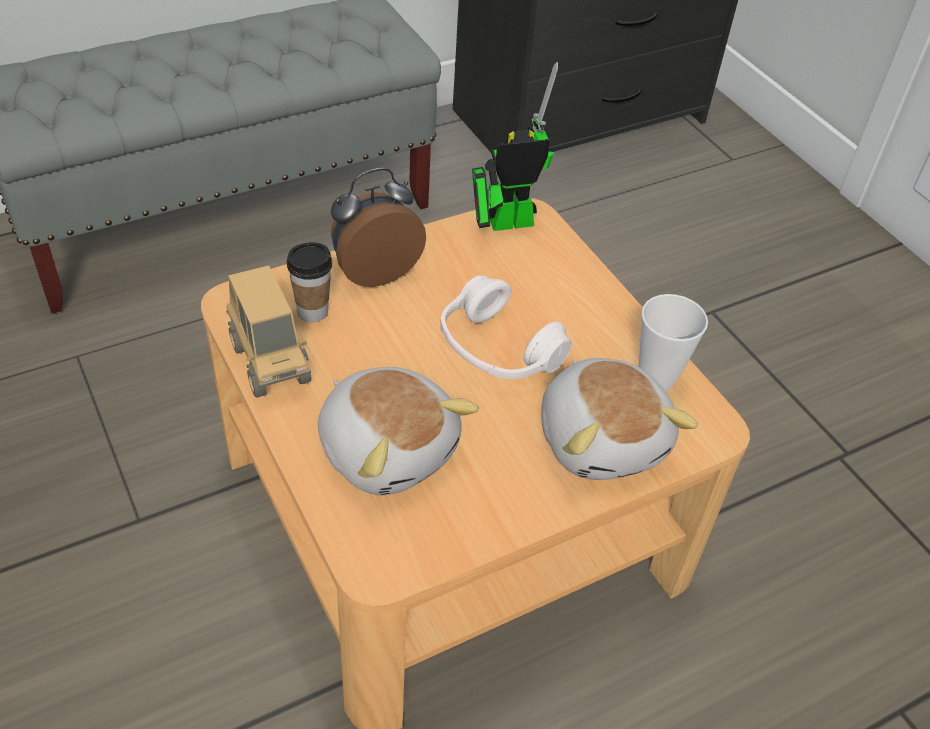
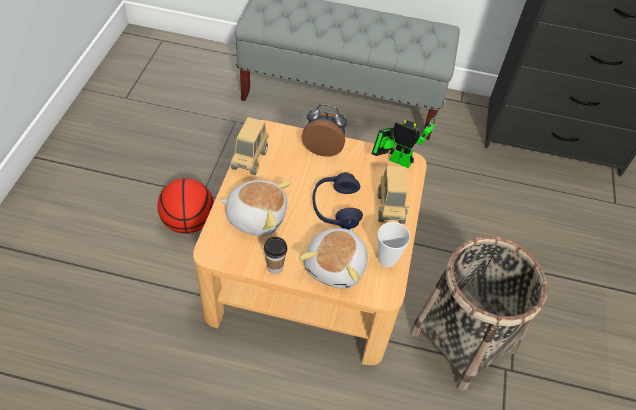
camera: 40 degrees right, 5 degrees up
cup [287,243,332,322] -> cup moved to [264,237,287,274]
plush toy [318,367,479,495] -> plush toy turned 75 degrees counterclockwise [219,180,291,236]
white headphones [440,276,571,379] -> blue headphones [313,172,363,230]
none -> basketball [157,178,214,234]
none -> toy truck [378,166,409,224]
none -> basket [410,236,548,391]

